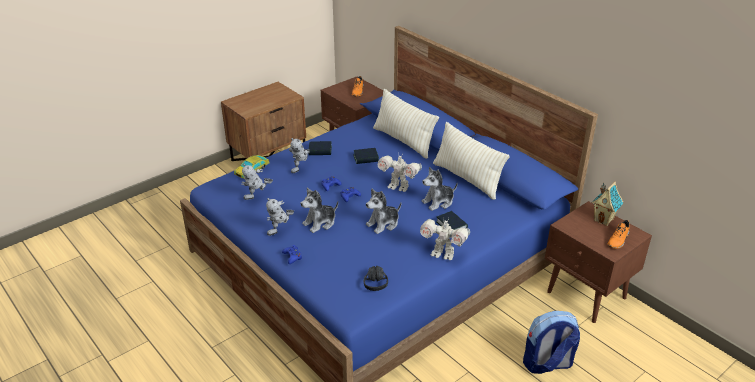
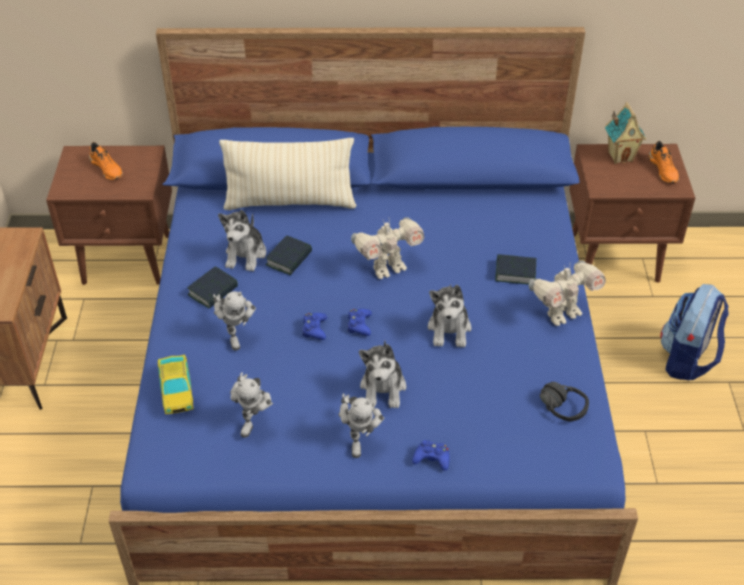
camera: 50 degrees left, 10 degrees up
plush toy [422,167,458,211] -> plush toy moved to [218,210,266,272]
beige pillow [433,122,510,200] -> none

